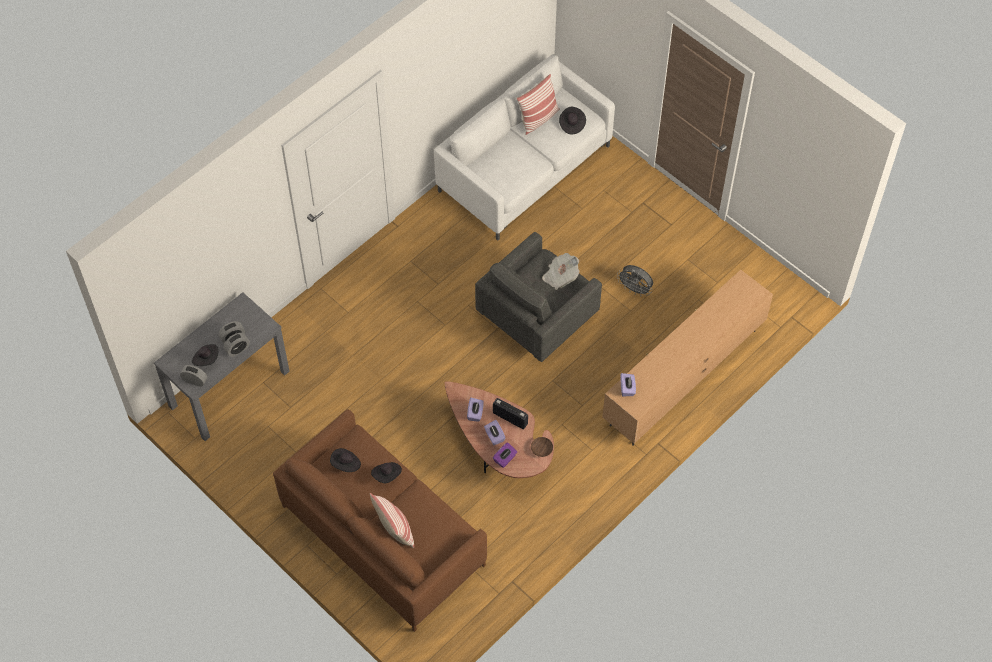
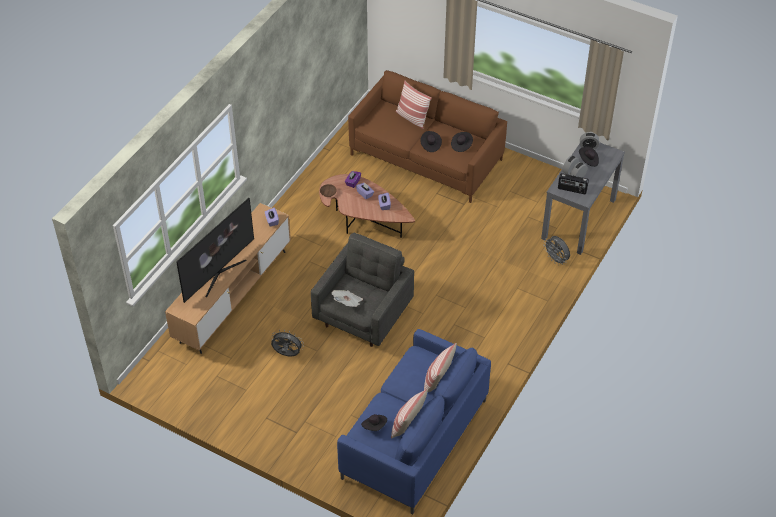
camera: 165 degrees right, 10 degrees down
white sofa [434,54,615,241] -> blue sofa [337,329,491,515]
radio [493,398,528,429] -> radio moved to [558,173,589,194]
none -> television [176,198,254,303]
none -> pillow [424,343,457,392]
none -> grey fan [543,236,570,265]

